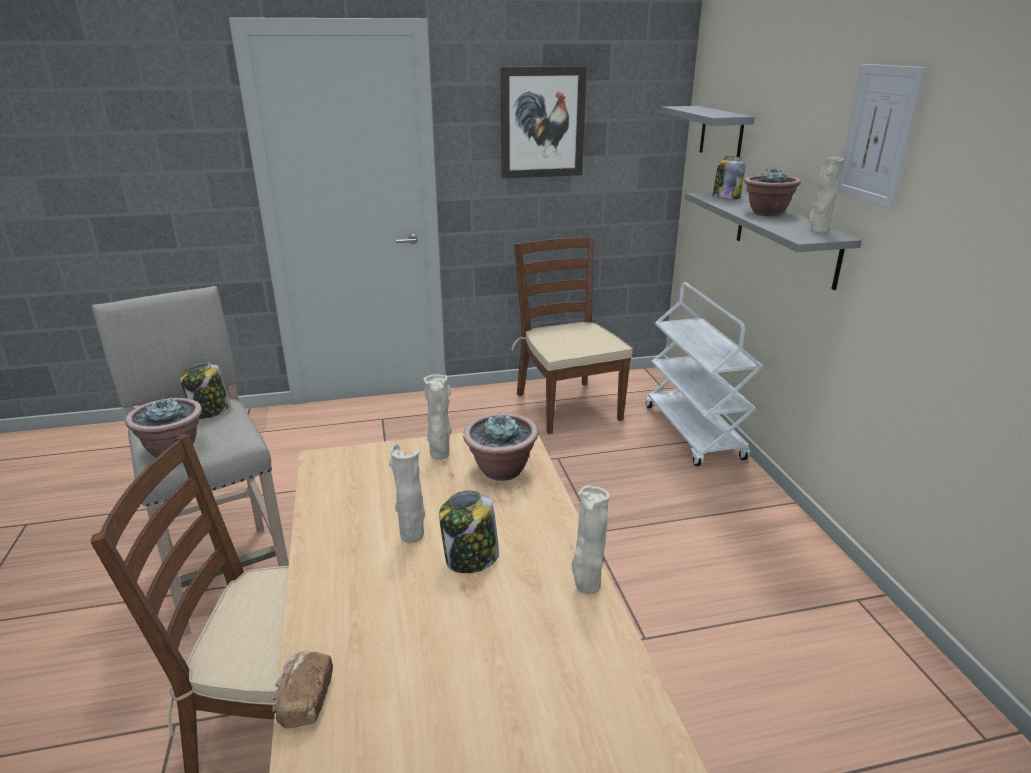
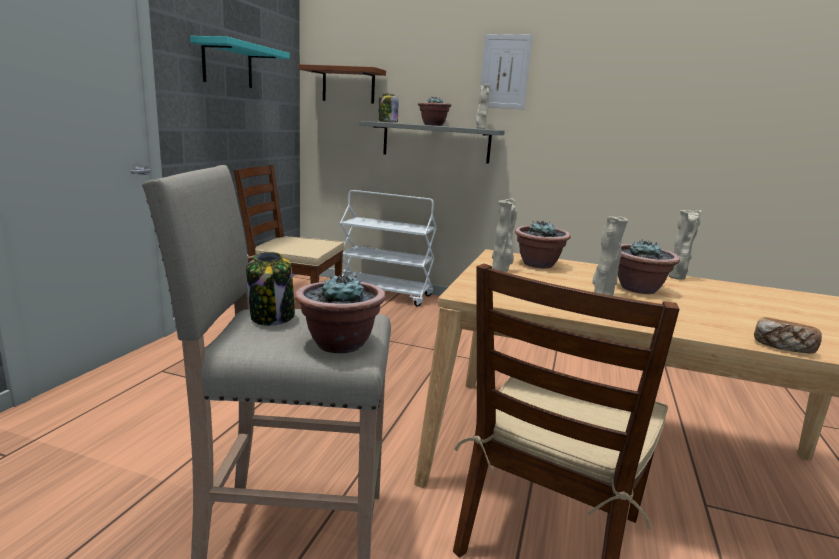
camera: 60 degrees left, 10 degrees down
jar [439,491,499,573] -> potted plant [618,239,680,294]
picture [500,66,587,179] -> turquoise shelf [190,36,290,88]
grey shelf [661,106,755,157] -> brown shelf [298,64,386,104]

